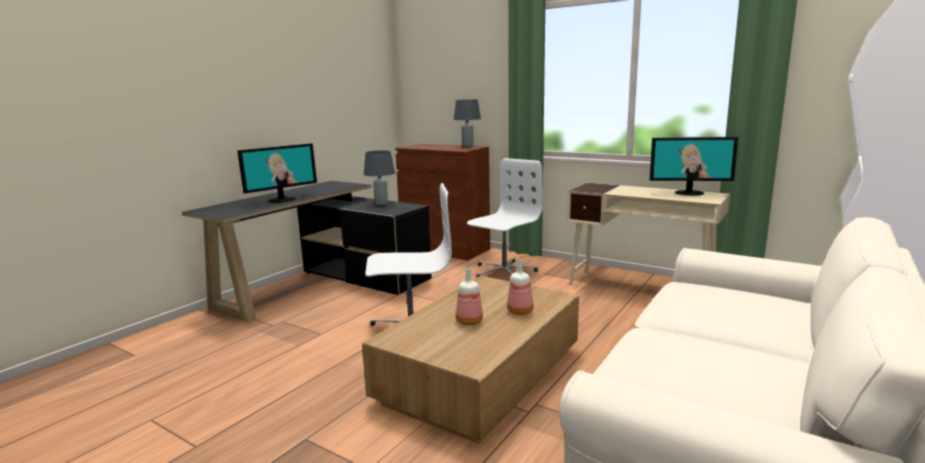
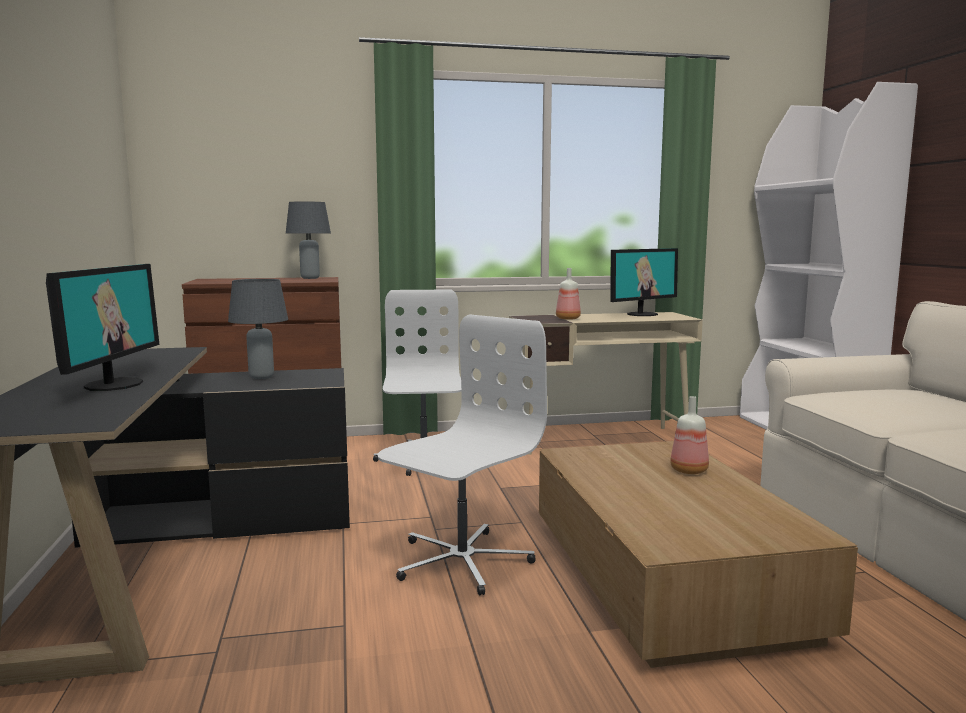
camera: 45 degrees left, 5 degrees down
bottle [455,268,483,325] -> bottle moved to [556,268,581,320]

